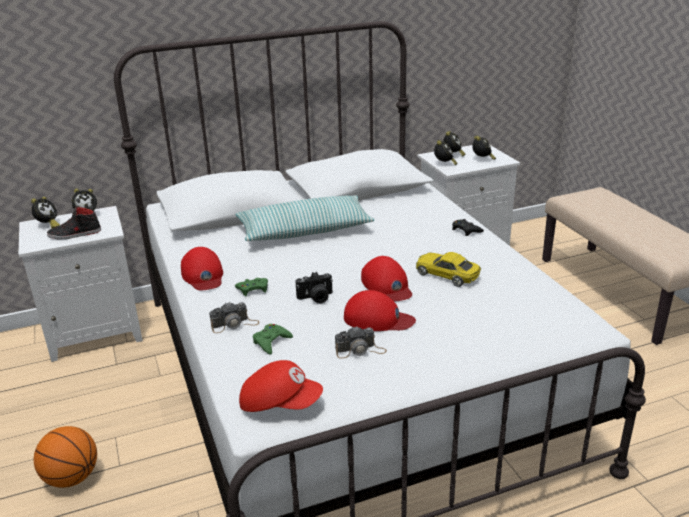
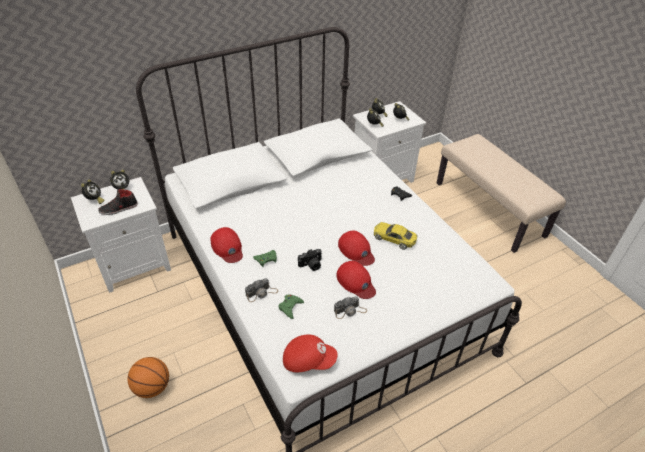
camera: 10 degrees left, 15 degrees up
pillow [235,195,375,241] -> none
red cap [344,290,416,331] -> red cap turned 45 degrees clockwise [336,261,376,299]

